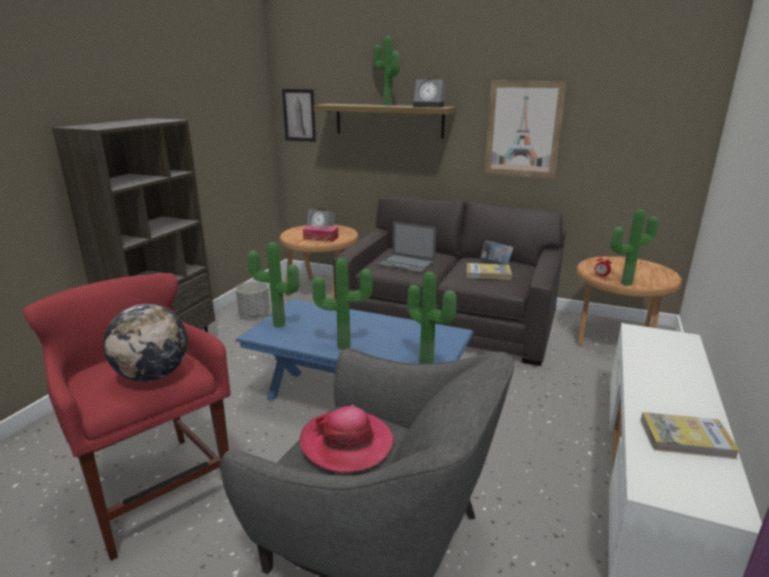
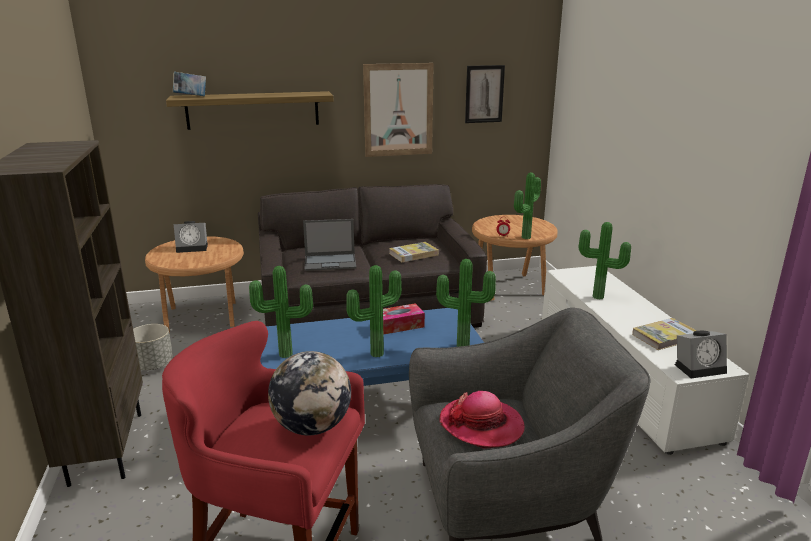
camera: 35 degrees left, 0 degrees up
picture [282,89,316,142] -> picture moved to [465,65,505,123]
tissue box [303,225,338,242] -> tissue box moved to [383,303,425,335]
potted plant [373,36,400,106] -> potted plant moved to [579,222,631,300]
alarm clock [413,78,446,108] -> alarm clock moved to [675,331,727,379]
book [481,240,513,265] -> book moved to [173,72,206,96]

